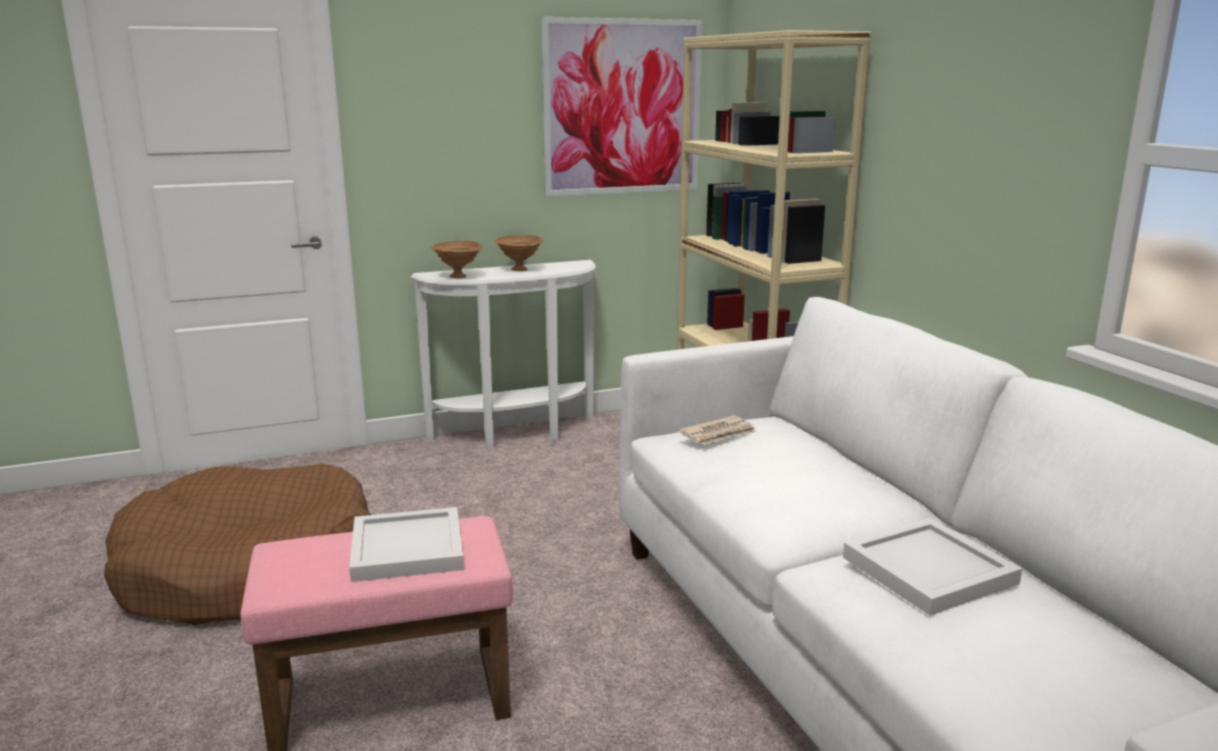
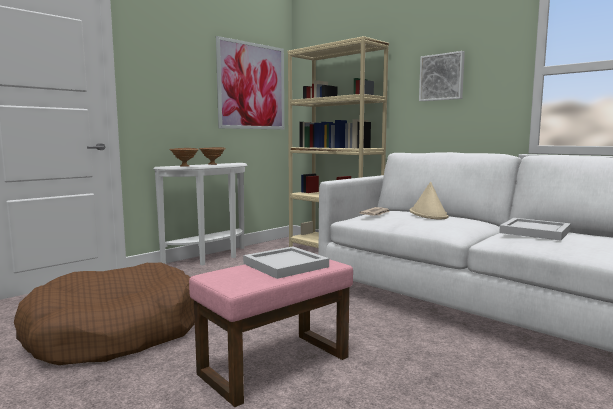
camera: 25 degrees left, 10 degrees down
none -> beige hat [410,182,449,219]
none -> picture [419,51,465,101]

